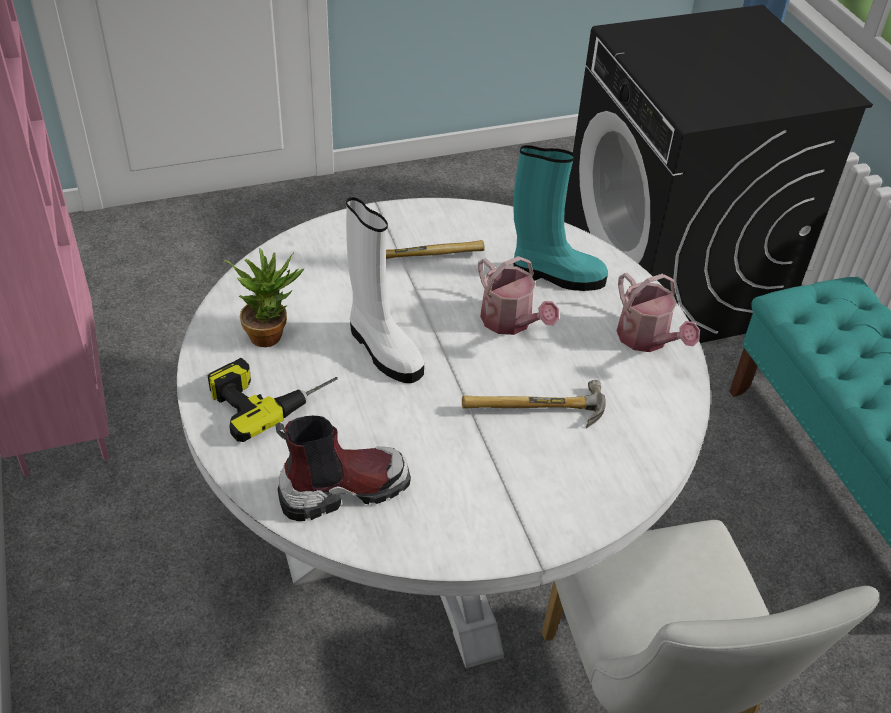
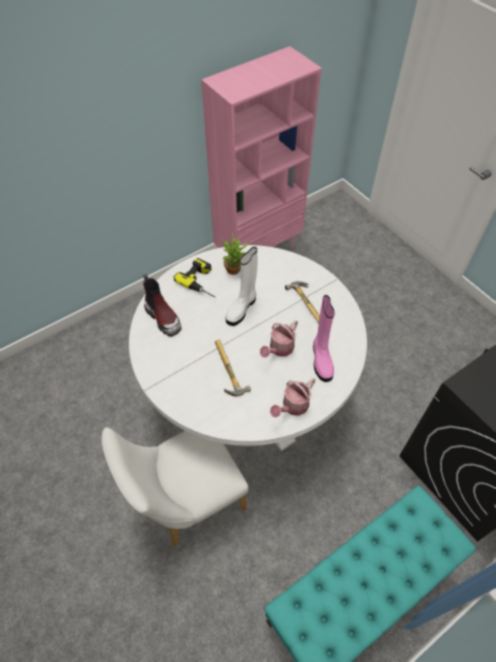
camera: 75 degrees right, 10 degrees up
turquoise boot [513,145,608,291] -> pink boot [313,295,335,382]

